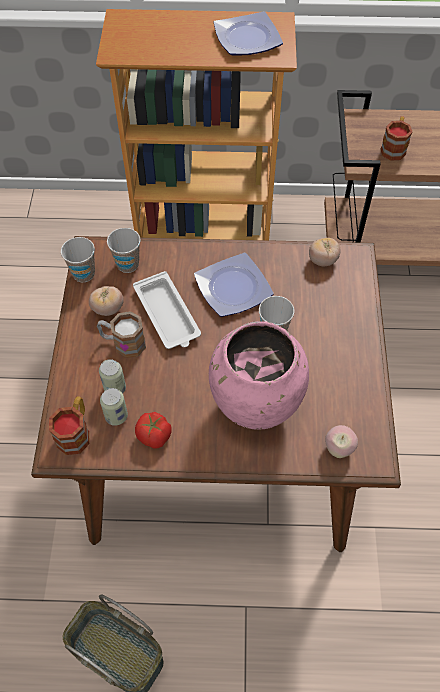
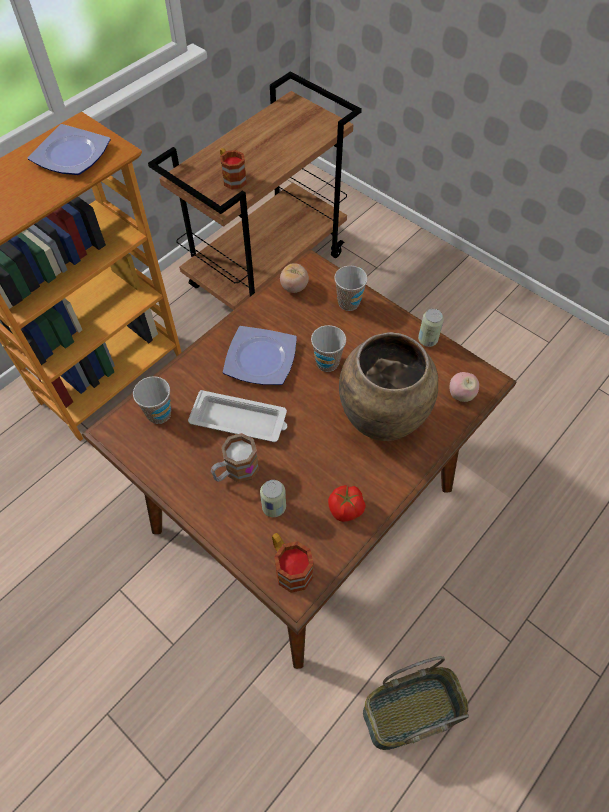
camera: 50 degrees left, 0 degrees up
cup [61,237,95,282] -> cup moved to [334,266,368,311]
tomato [89,286,124,316] -> none
can [100,388,128,426] -> can moved to [418,309,444,347]
pink vase [209,321,309,430] -> brown vase [339,332,438,441]

